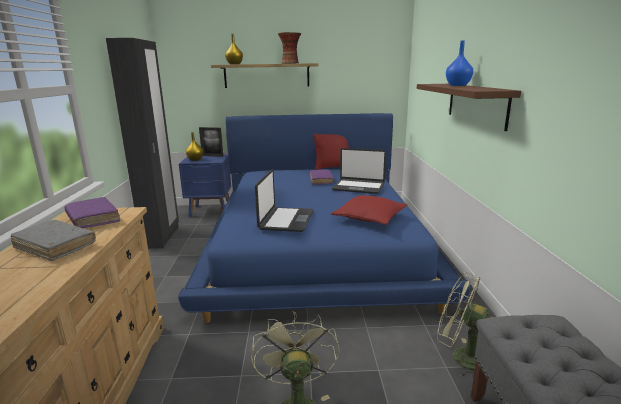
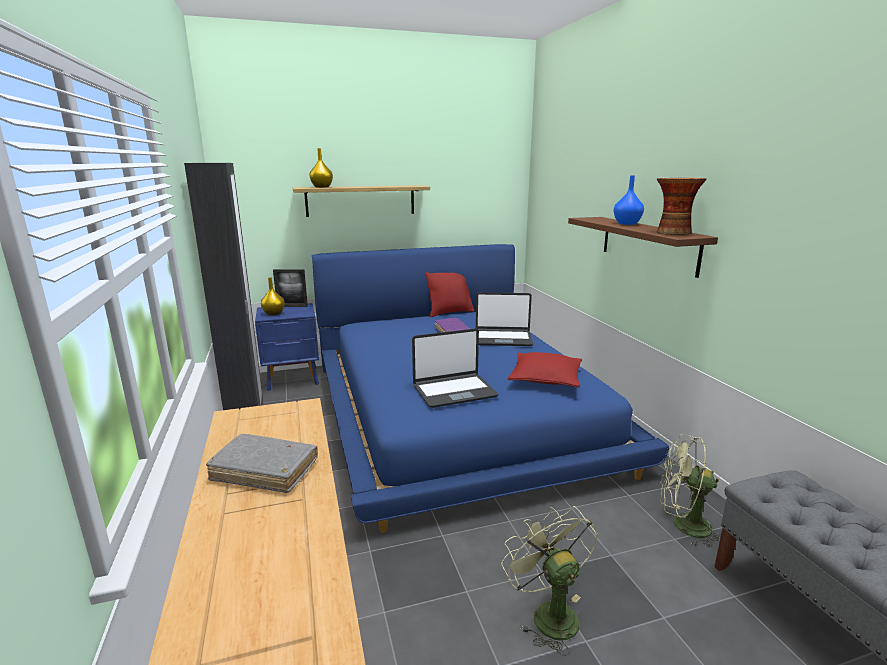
camera: 15 degrees left, 0 degrees up
purple book [64,197,120,228] -> none
laptop [255,169,314,232] -> laptop turned 75 degrees clockwise [412,328,498,408]
vase [278,32,301,64] -> vase moved to [657,178,706,235]

